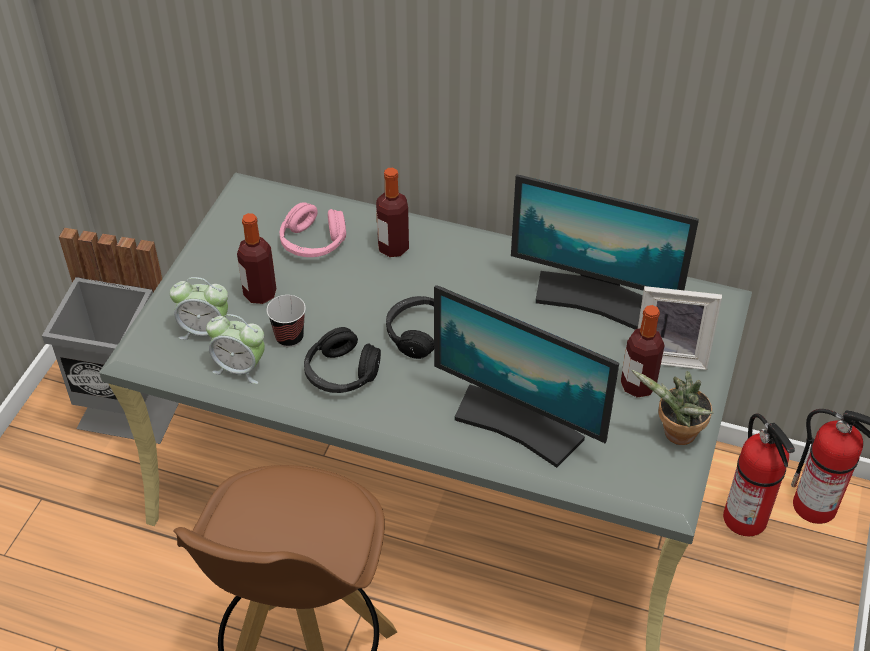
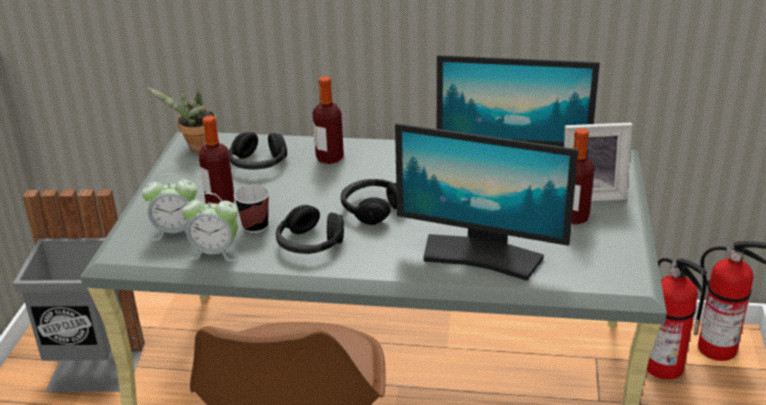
camera: 10 degrees left, 15 degrees down
pink headphones [280,202,346,257] -> black headphones [229,132,287,170]
potted plant [631,370,714,445] -> potted plant moved to [145,87,217,152]

